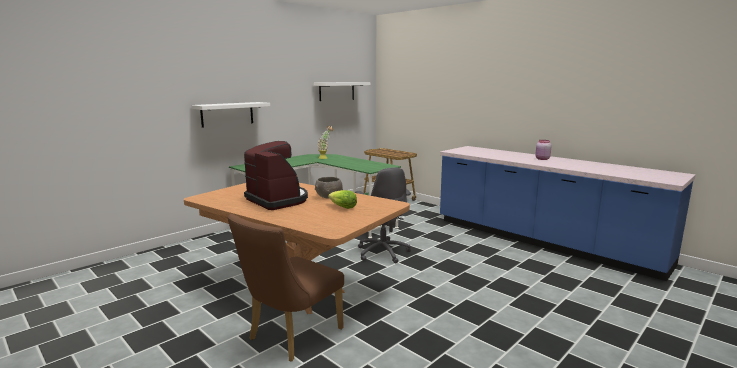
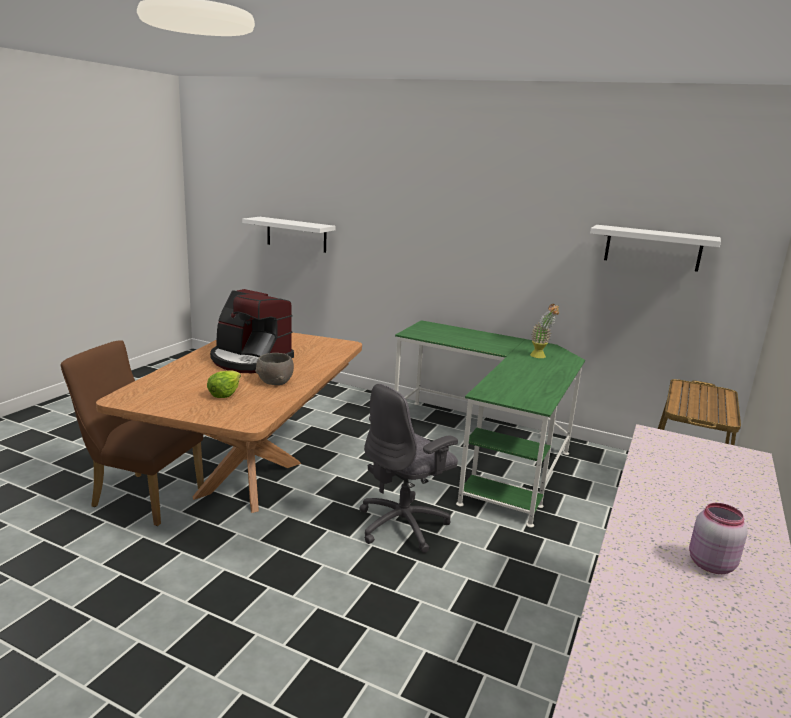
camera: 70 degrees right, 5 degrees up
white shelf [191,102,270,127] -> white shelf moved to [242,217,336,253]
coffee machine [244,141,308,210] -> coffee machine turned 90 degrees clockwise [210,289,294,373]

